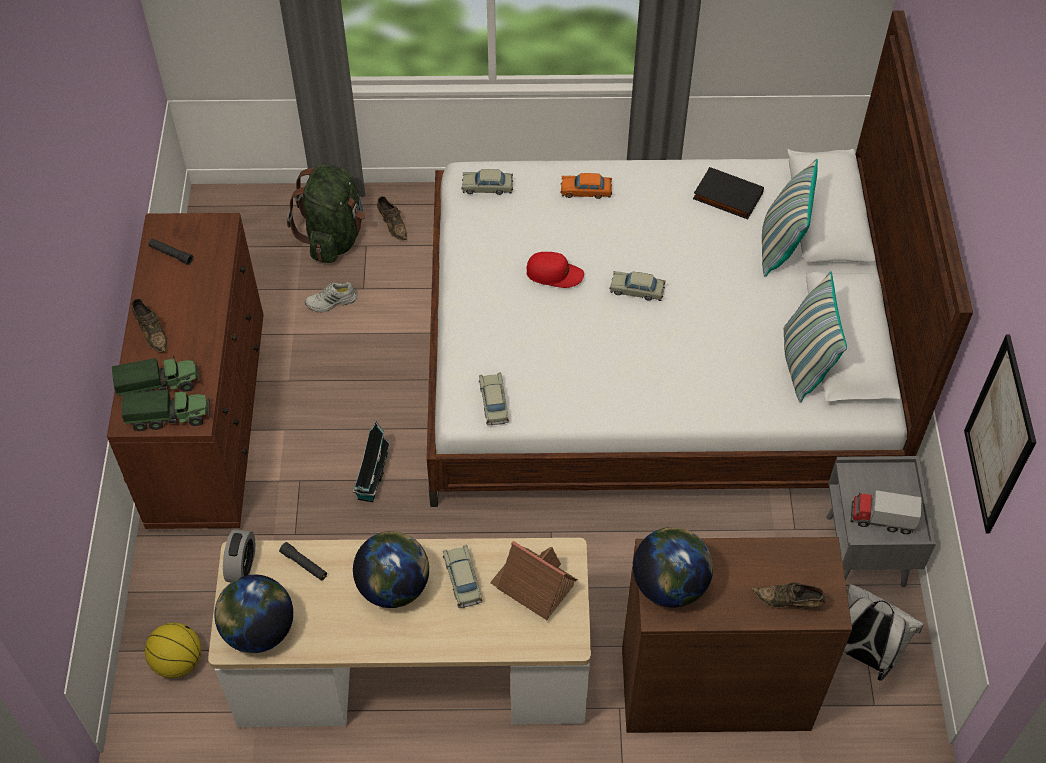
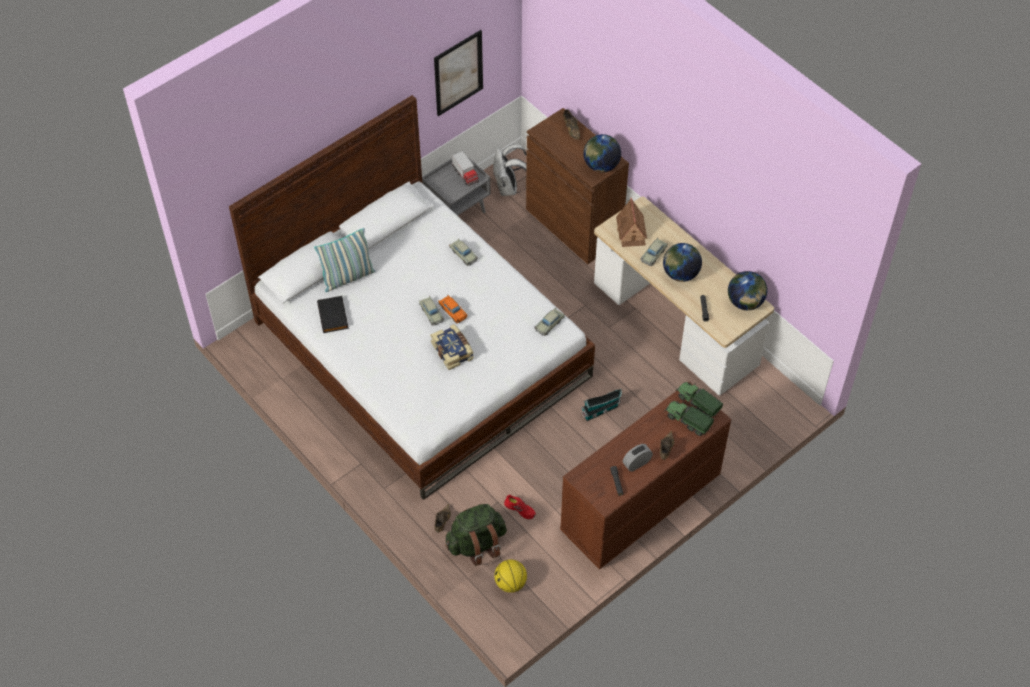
camera: 130 degrees left, 0 degrees up
basketball [145,623,201,678] -> basketball moved to [494,559,527,593]
alarm clock [223,529,255,582] -> alarm clock moved to [623,444,653,472]
white shoe [305,282,357,312] -> red shoe [504,495,536,519]
beige toy car [461,169,513,195] -> beige toy car moved to [449,238,478,266]
red cap [526,252,584,288] -> book [430,324,474,370]
orange toy car [560,173,612,199] -> orange toy car moved to [438,295,467,324]
pillow [784,271,847,402] -> none

